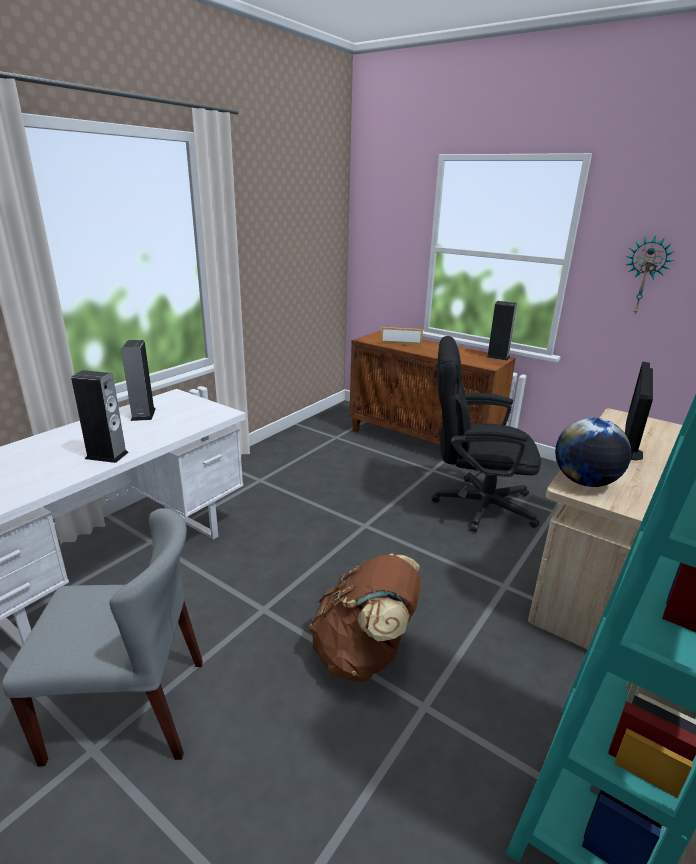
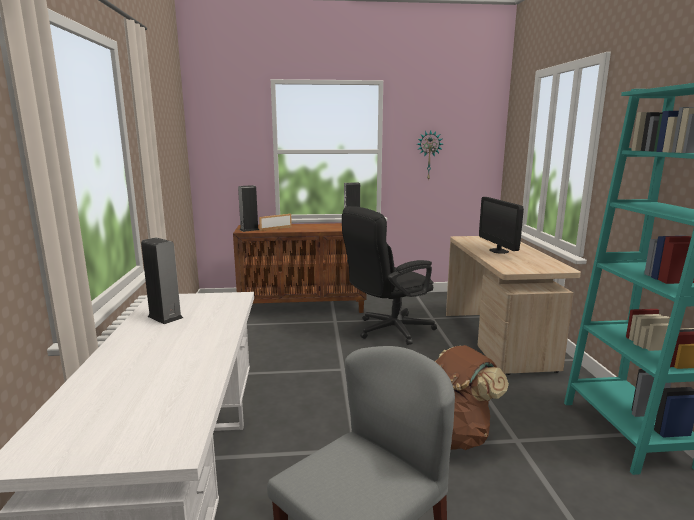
camera: 40 degrees left, 10 degrees down
speaker [71,370,129,463] -> speaker moved to [238,185,259,232]
globe [555,418,631,487] -> none

